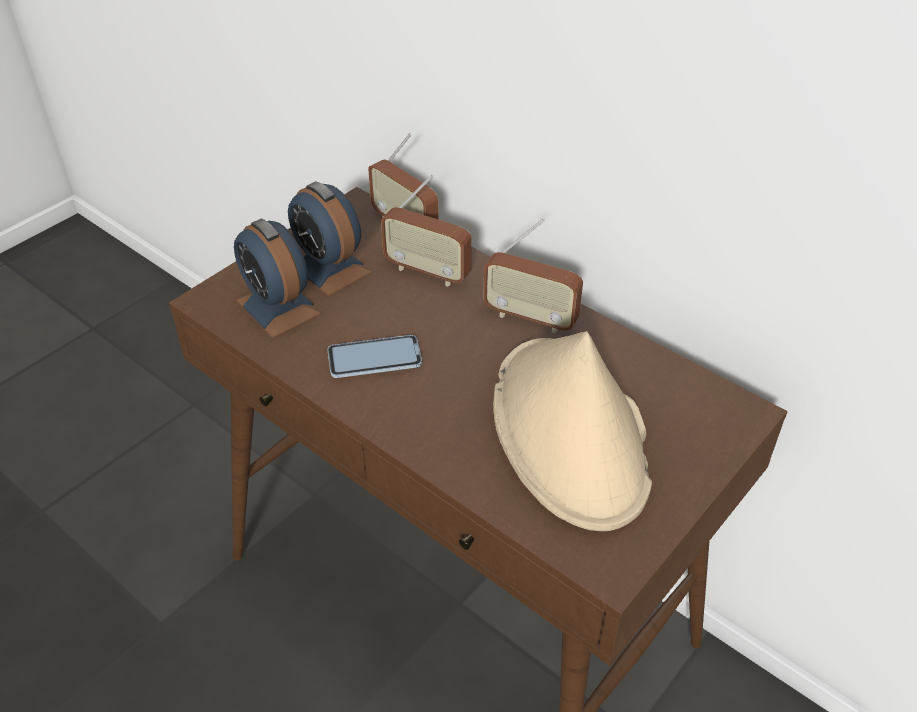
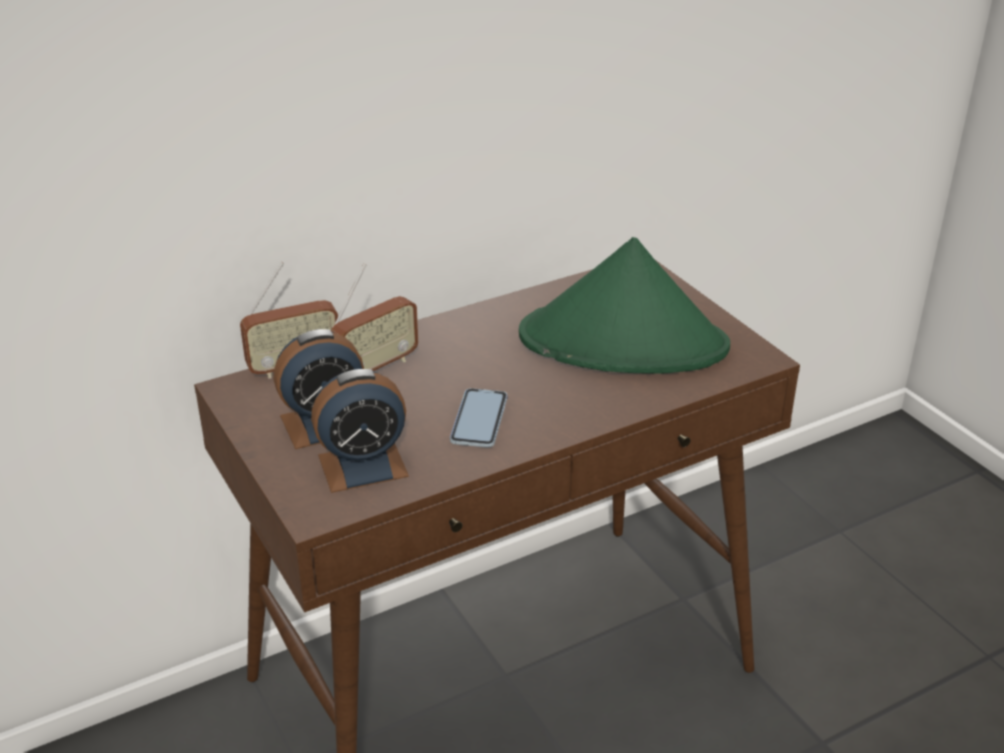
camera: 70 degrees left, 10 degrees down
radio [483,218,583,334] -> none
beige hat [493,331,652,531] -> green hat [519,237,730,374]

